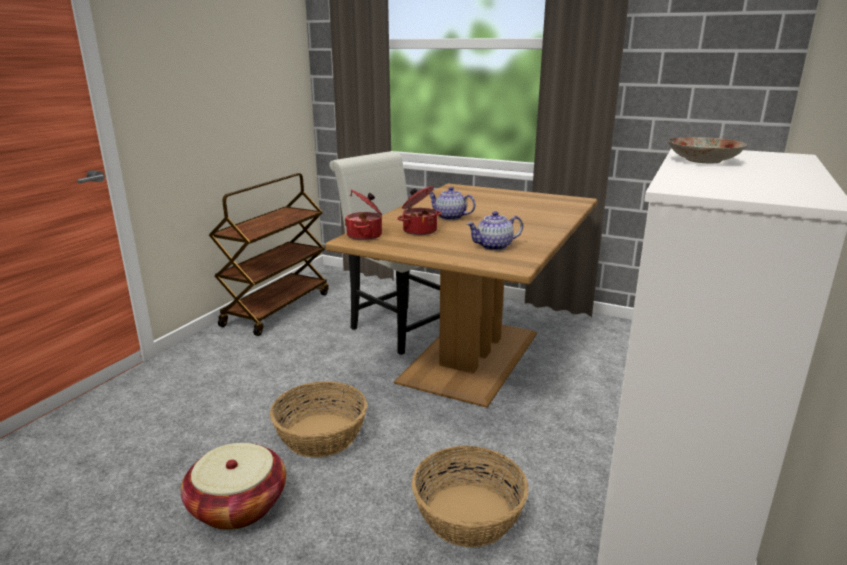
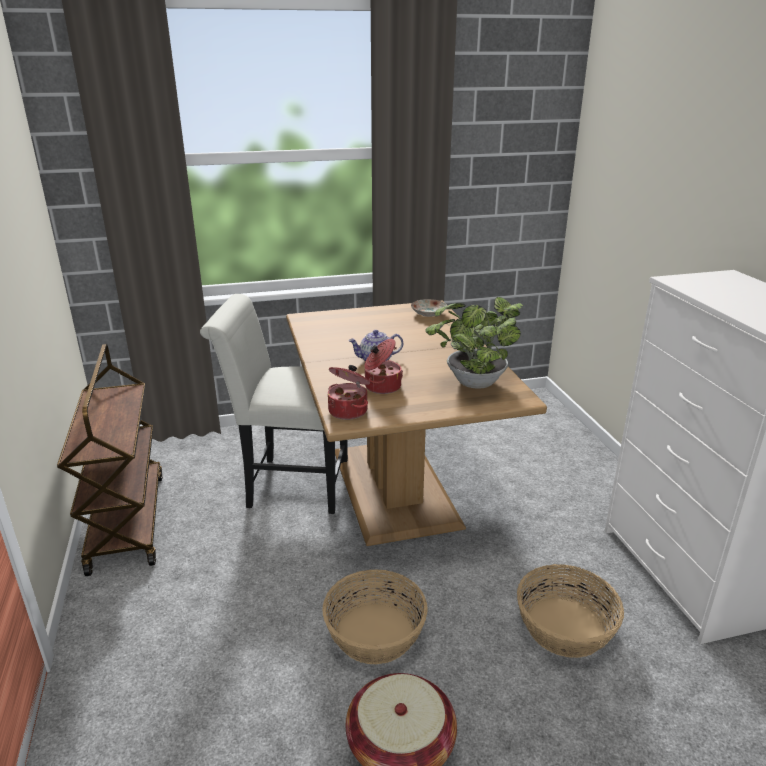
camera: 40 degrees left, 5 degrees up
teapot [467,211,523,251] -> potted plant [425,297,523,389]
plate [668,137,747,164] -> plate moved to [411,299,447,317]

